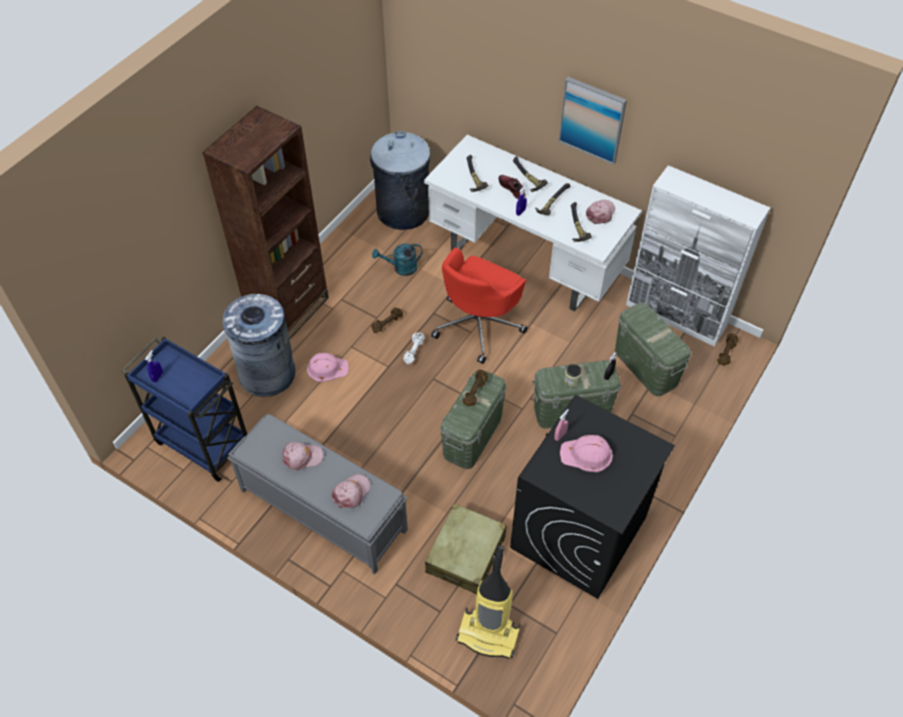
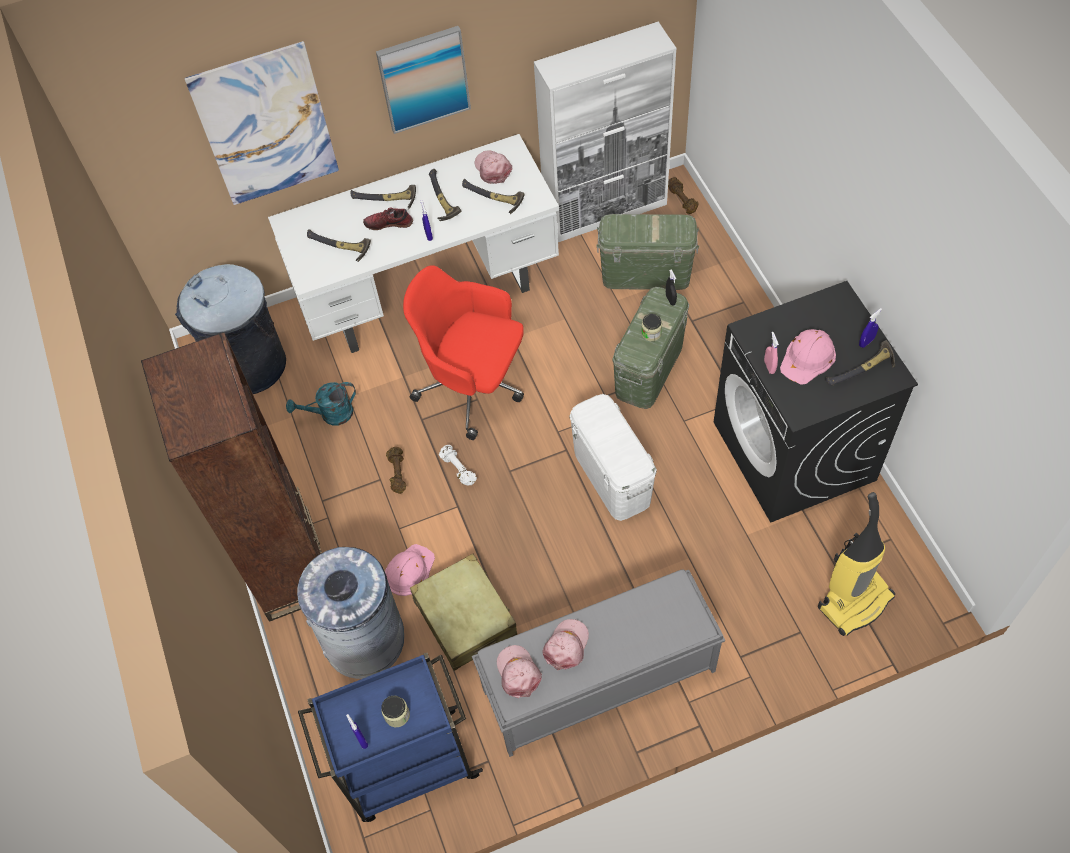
camera: 50 degrees left, 5 degrees up
pink cap [332,474,370,508] -> pink cap moved to [497,645,542,698]
turquoise watering can [372,244,423,276] -> turquoise watering can turned 45 degrees clockwise [286,382,356,425]
beige suitcase [425,503,507,595] -> beige suitcase moved to [410,554,517,671]
red office chair [431,247,528,364] -> red office chair turned 135 degrees clockwise [403,265,524,440]
green storage box [440,370,507,469] -> white storage box [569,394,657,521]
brown dumbbell [462,370,488,406] -> none
none -> picture [184,41,339,205]
none -> jar [381,696,410,727]
none -> hammer [825,340,895,386]
none -> blue spray bottle [859,308,882,348]

